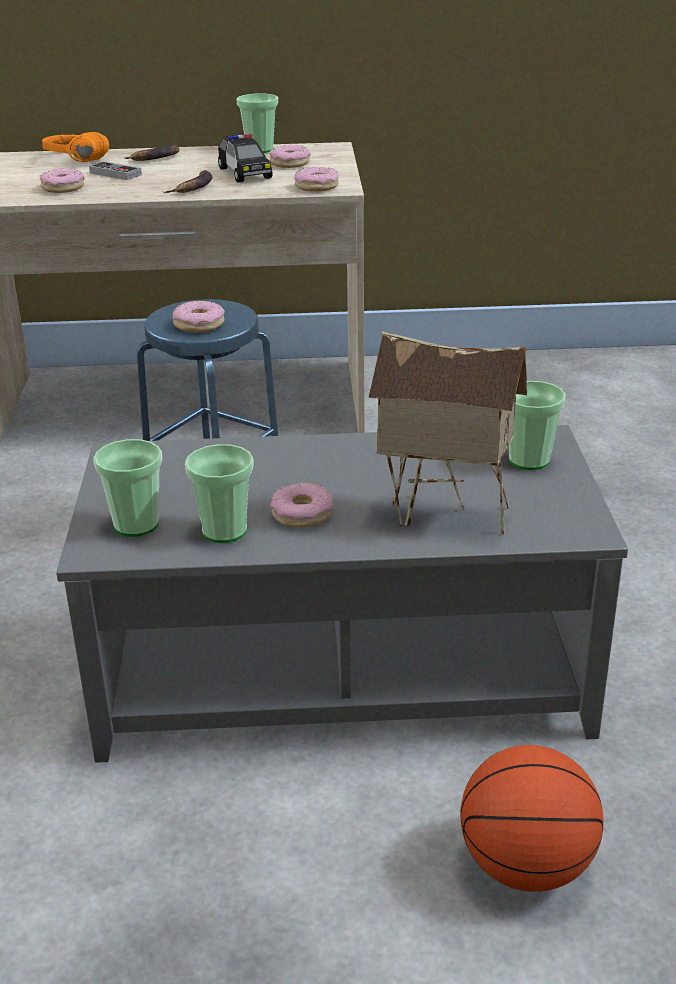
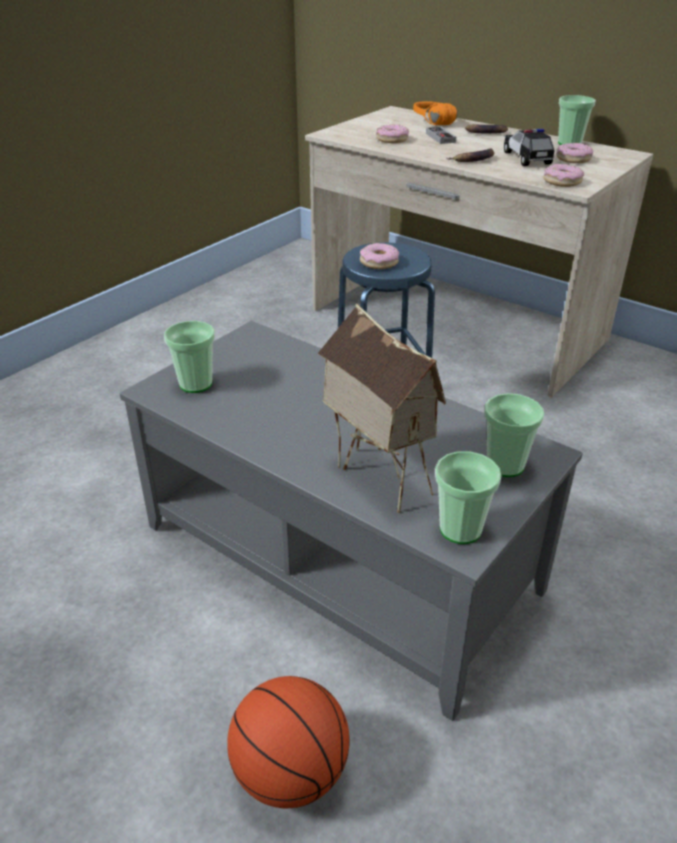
camera: 40 degrees right, 5 degrees up
cup [185,444,254,543] -> cup moved to [435,451,502,544]
toy car [218,134,272,183] -> toy car turned 150 degrees clockwise [504,129,554,166]
donut [270,482,333,528] -> none

